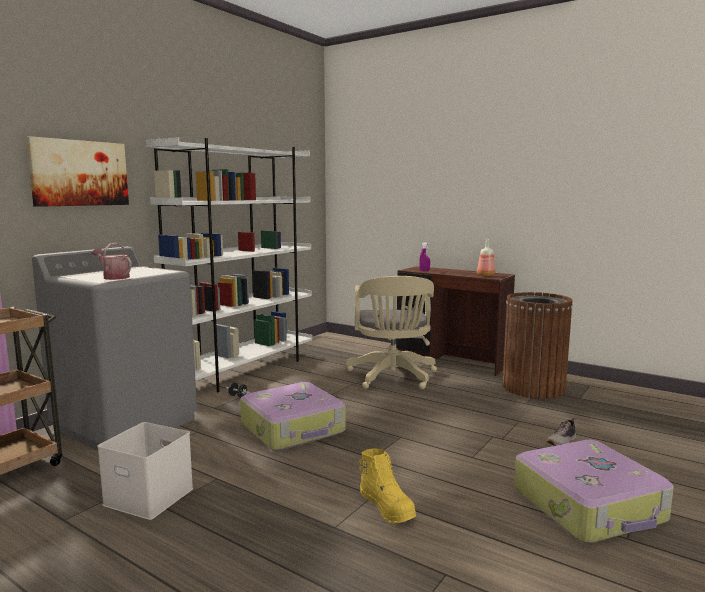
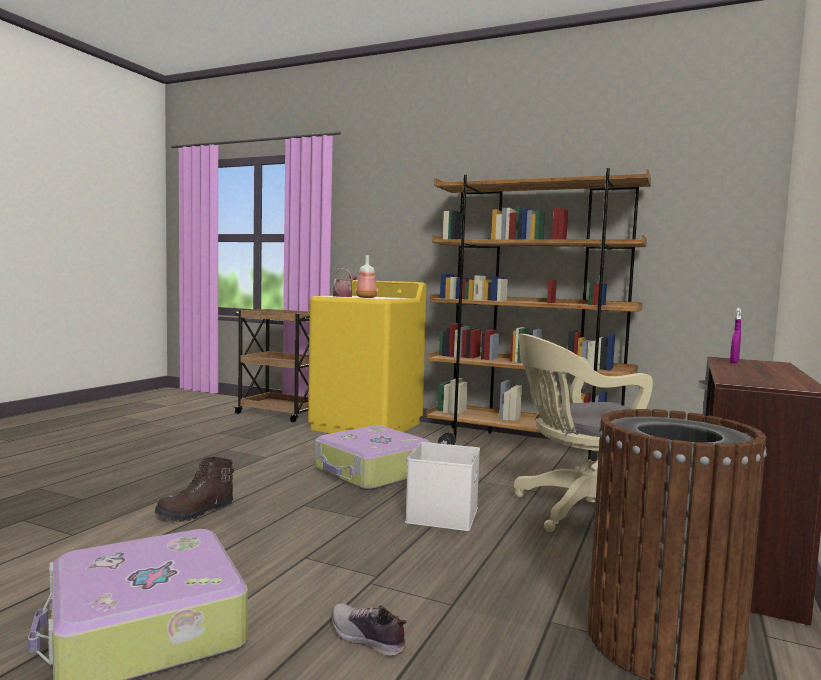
camera: 80 degrees right, 5 degrees down
picture [26,136,129,207] -> none
grey washing machine [32,247,197,449] -> yellow washing machine [308,280,427,433]
white storage box [98,422,193,520] -> white storage box moved to [405,442,480,531]
white bookcase [146,137,312,392] -> brown bookcase [426,168,651,460]
yellow boot [359,449,416,523] -> brown boot [154,457,234,522]
bottle [477,239,495,276] -> bottle moved to [356,255,377,298]

